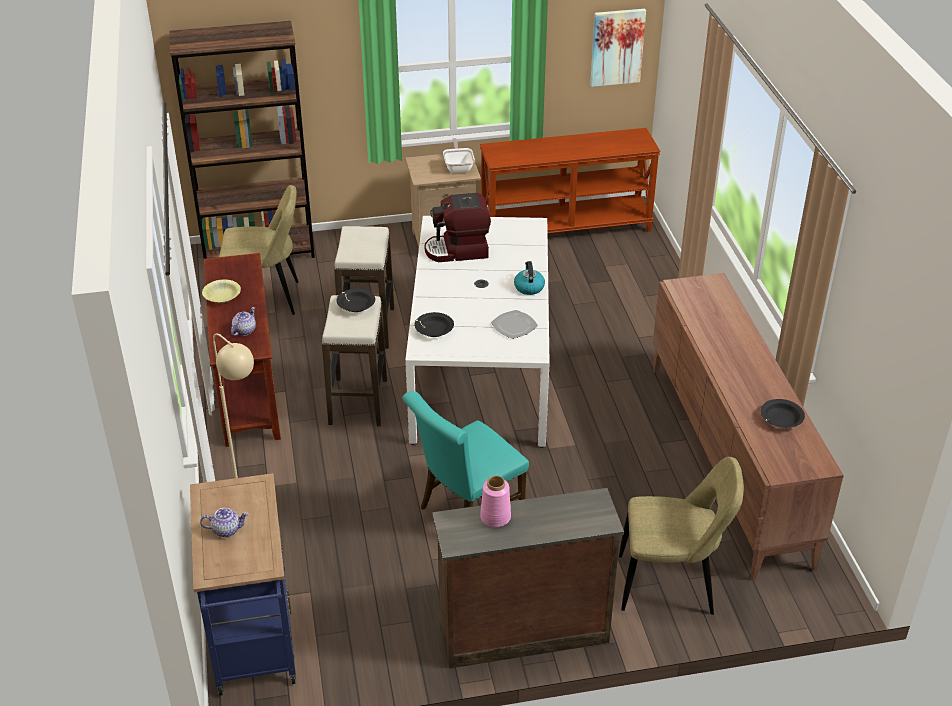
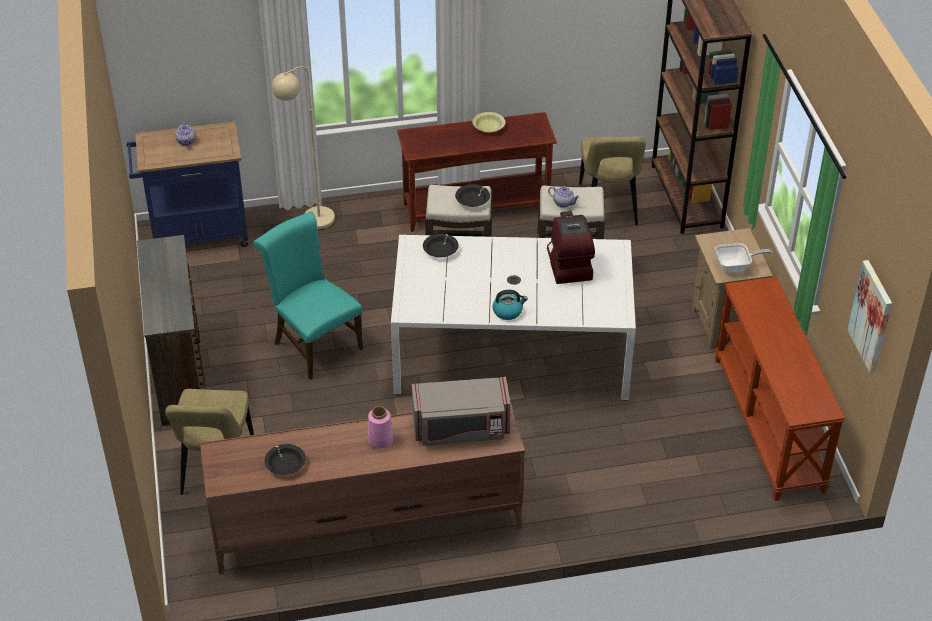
camera: 90 degrees right, 5 degrees up
teapot [231,307,256,336] -> teapot moved to [548,186,580,208]
pink vase [480,476,511,527] -> pink vase moved to [368,406,393,448]
plate [491,310,538,339] -> none
none -> grey microwave [412,377,511,446]

